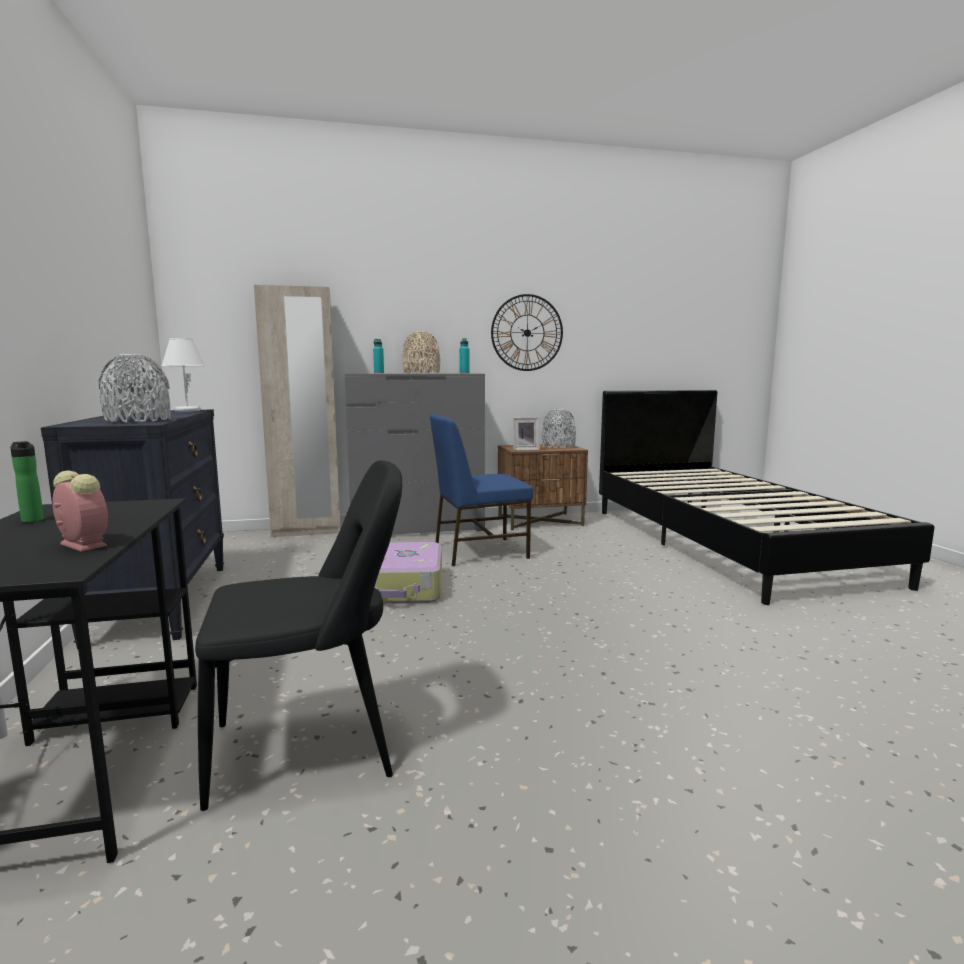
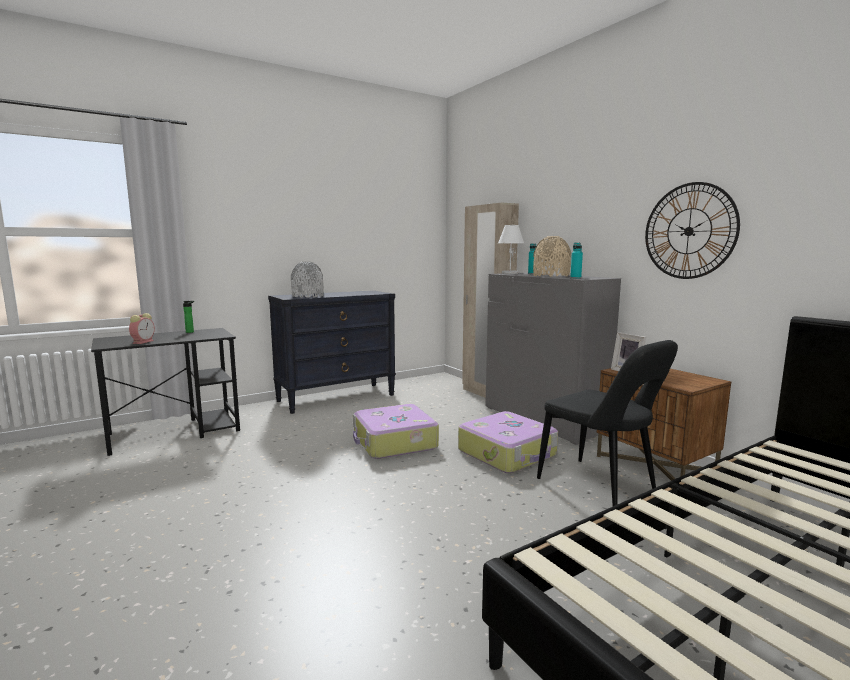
camera: 70 degrees right, 0 degrees up
white table lamp [161,338,205,412] -> white table lamp moved to [498,225,524,274]
black chair [195,460,402,811] -> black chair moved to [537,340,678,506]
blue chair [430,414,533,566] -> suitcase [458,411,558,473]
grey vase [541,409,576,448] -> none

